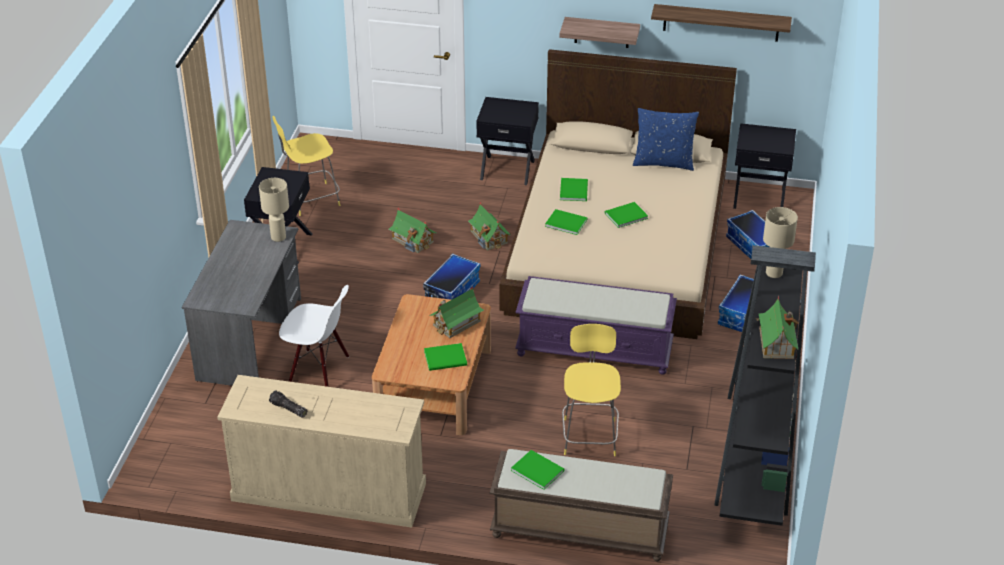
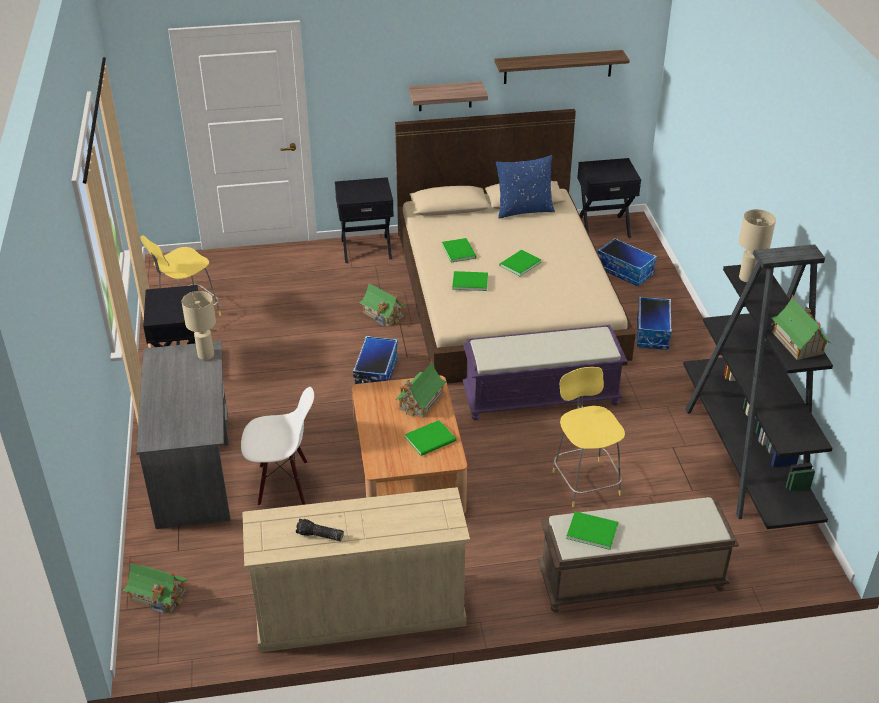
camera: 20 degrees left, 0 degrees up
toy house [389,208,436,253] -> toy house moved to [123,561,188,614]

